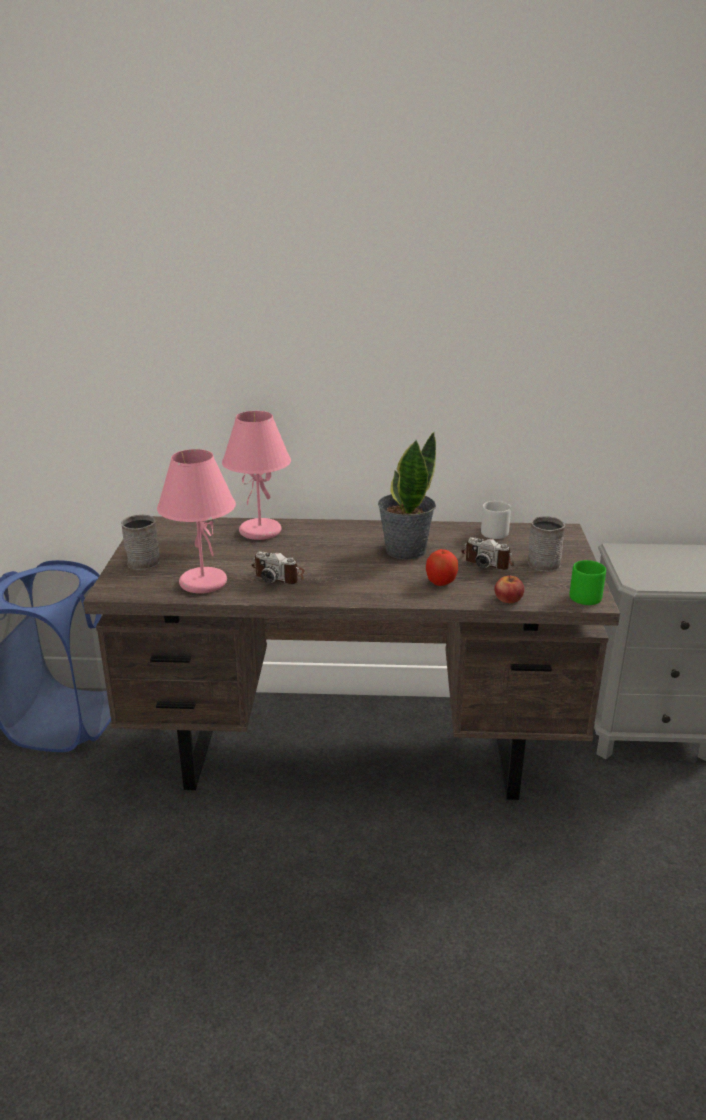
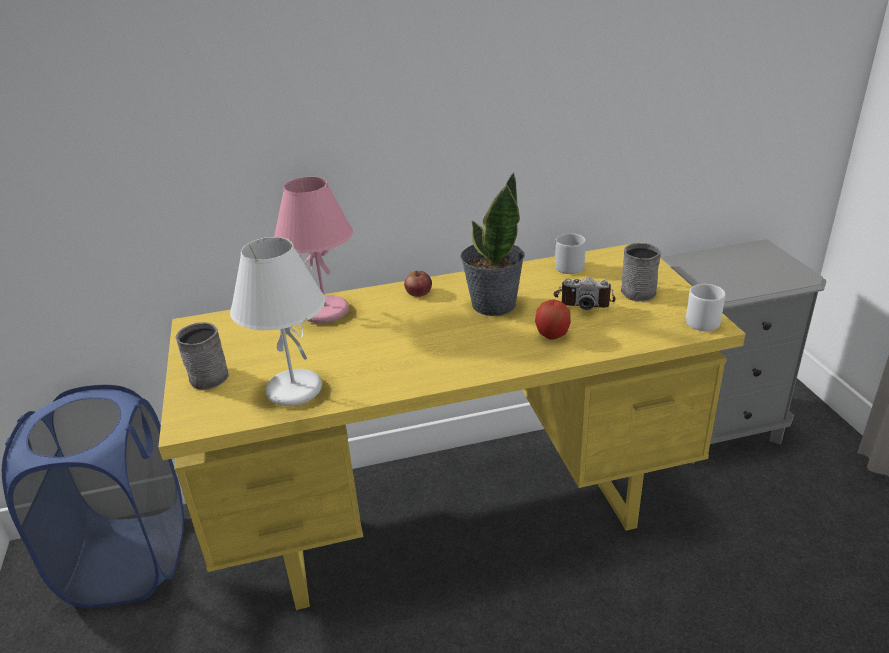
camera: 15 degrees left, 5 degrees up
brown desk [83,516,620,800] -> yellow desk [158,242,745,610]
pink table lamp [157,449,236,593] -> white table lamp [230,237,325,406]
camera [251,551,305,584] -> none
apple [494,576,524,603] -> apple moved to [404,271,432,297]
green mug [570,560,606,605] -> white mug [686,284,725,331]

